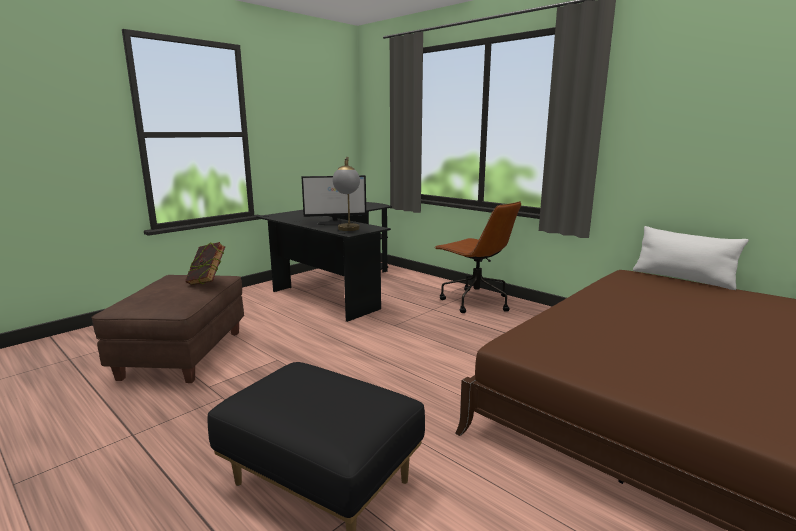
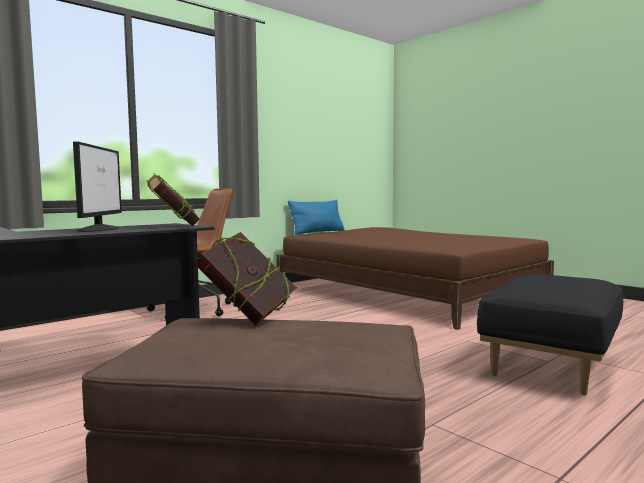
camera: 85 degrees left, 10 degrees down
table lamp [332,157,360,231] -> book [146,173,200,226]
white pillow [633,226,749,290] -> blue pillow [288,200,345,235]

